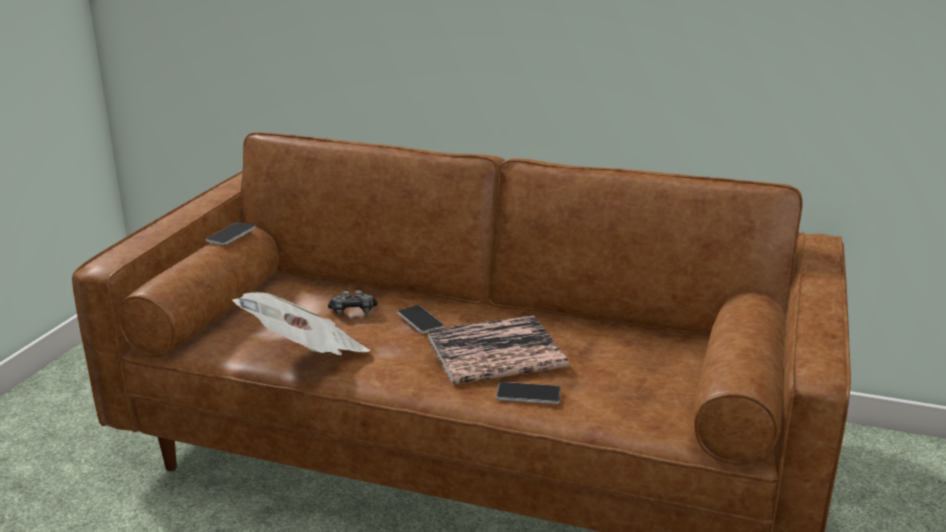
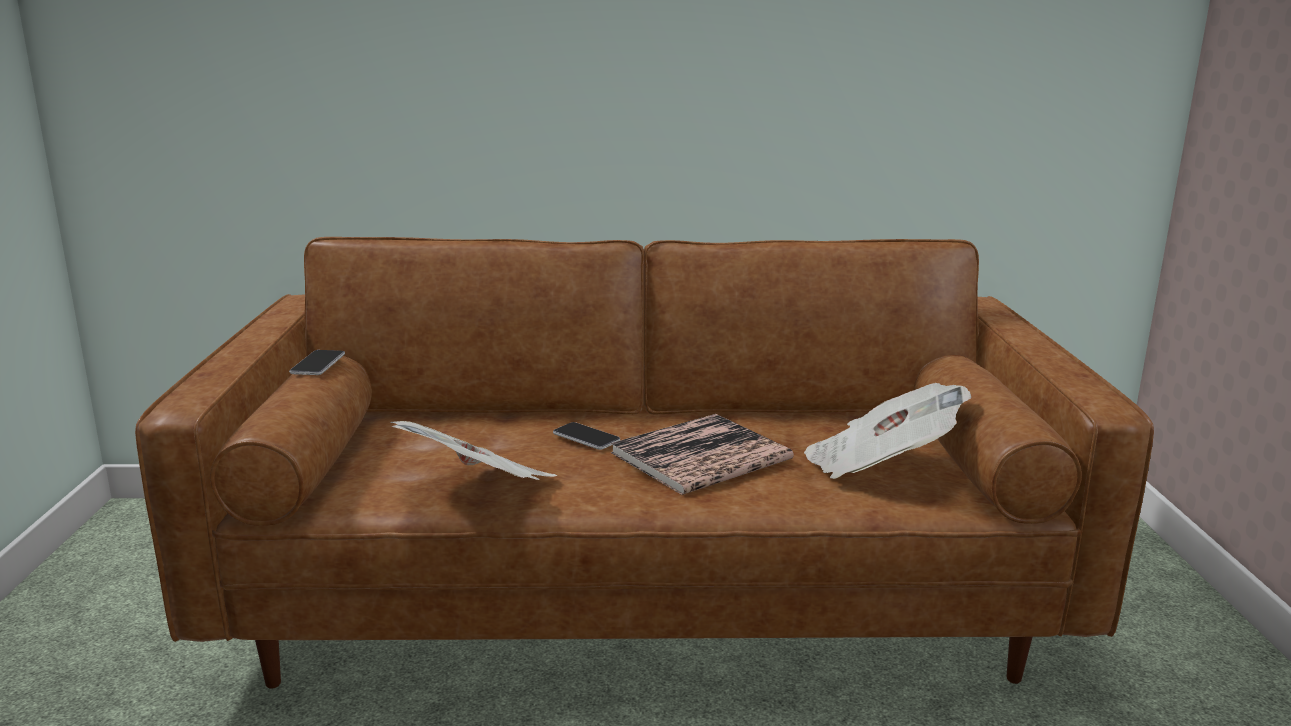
camera: 20 degrees left, 5 degrees down
game controller [328,290,377,315] -> none
phone [496,382,561,404] -> none
none -> newspaper [804,383,971,479]

